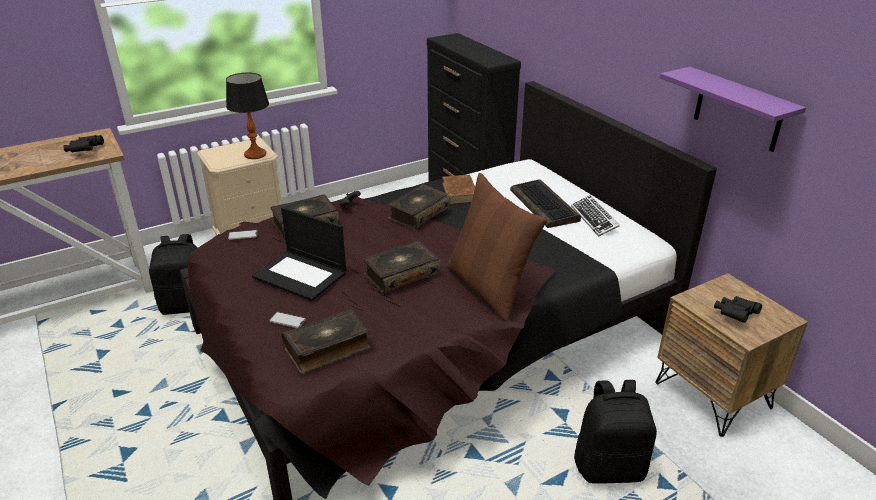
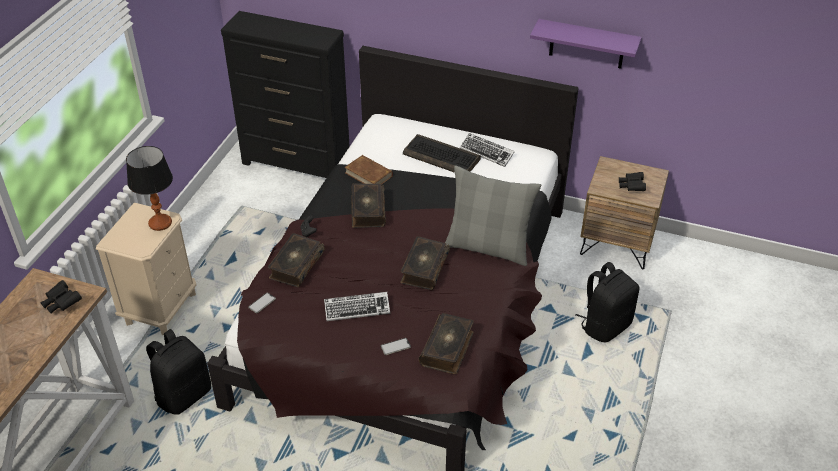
camera: 40 degrees left, 10 degrees up
laptop [252,207,346,301] -> keyboard [324,292,390,321]
brown pillow [447,173,547,322] -> grey pillow [445,166,541,266]

